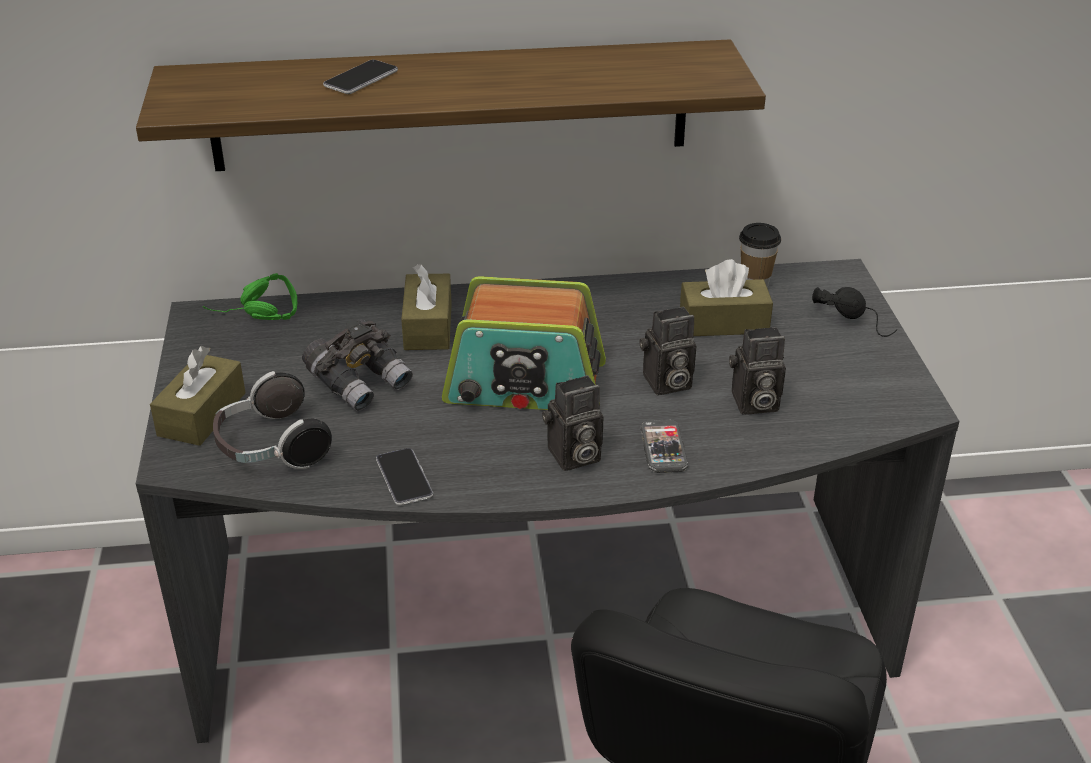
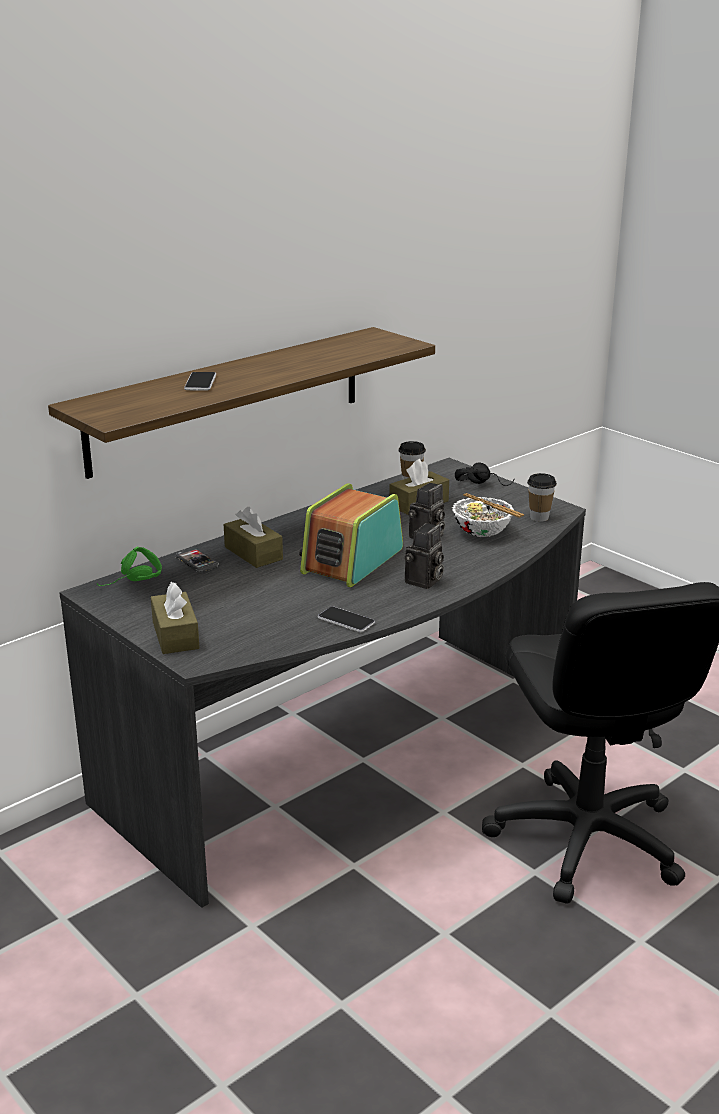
camera: 35 degrees left, 10 degrees down
headphones [213,371,332,469] -> none
grey binoculars [302,319,413,411] -> none
radio [442,276,606,410] -> radio turned 150 degrees clockwise [299,483,403,587]
phone [640,420,688,473] -> phone moved to [175,548,219,573]
camera [729,327,786,415] -> bowl [452,493,524,537]
none -> cup [527,473,557,522]

